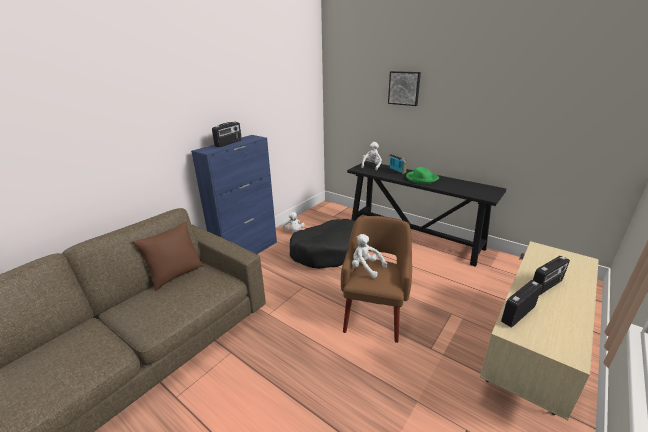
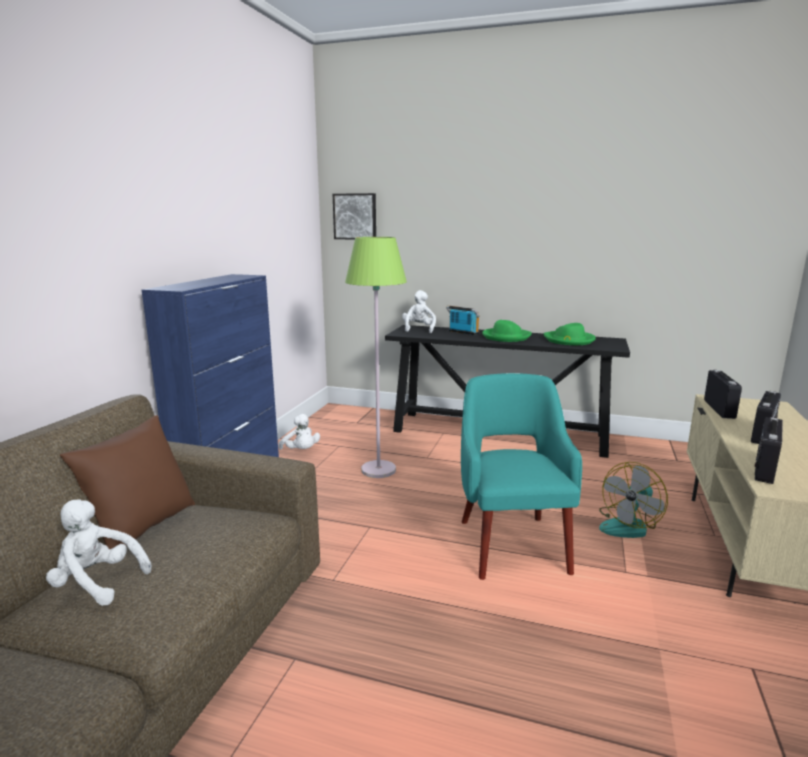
camera: 20 degrees left, 10 degrees down
radio [212,122,242,147] -> radio moved to [704,370,742,419]
black dog bed [289,219,355,269] -> green floor lamp [345,237,407,478]
brown armchair [341,216,412,343] -> turquoise armchair [461,373,582,580]
white plush toy [352,234,387,278] -> white plush toy moved to [46,499,152,606]
picture [388,71,421,106] -> picture moved to [333,193,376,240]
none -> green hat [544,323,596,345]
none -> fan [599,462,668,538]

